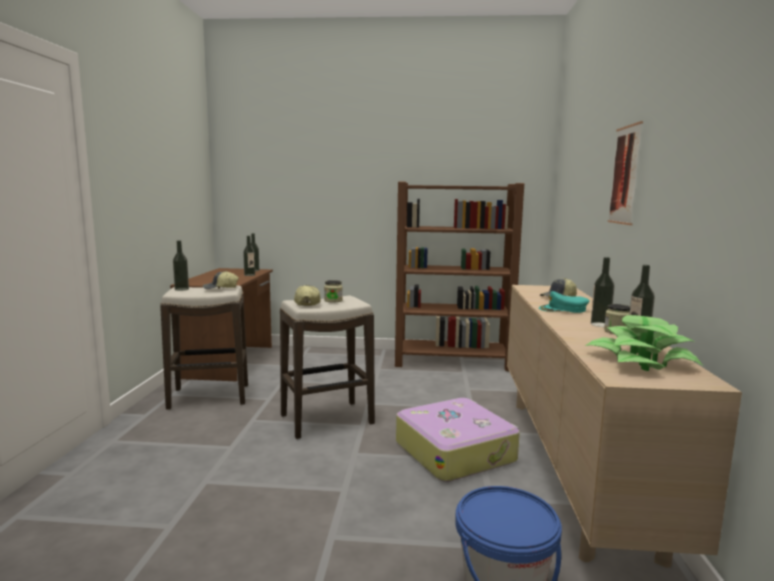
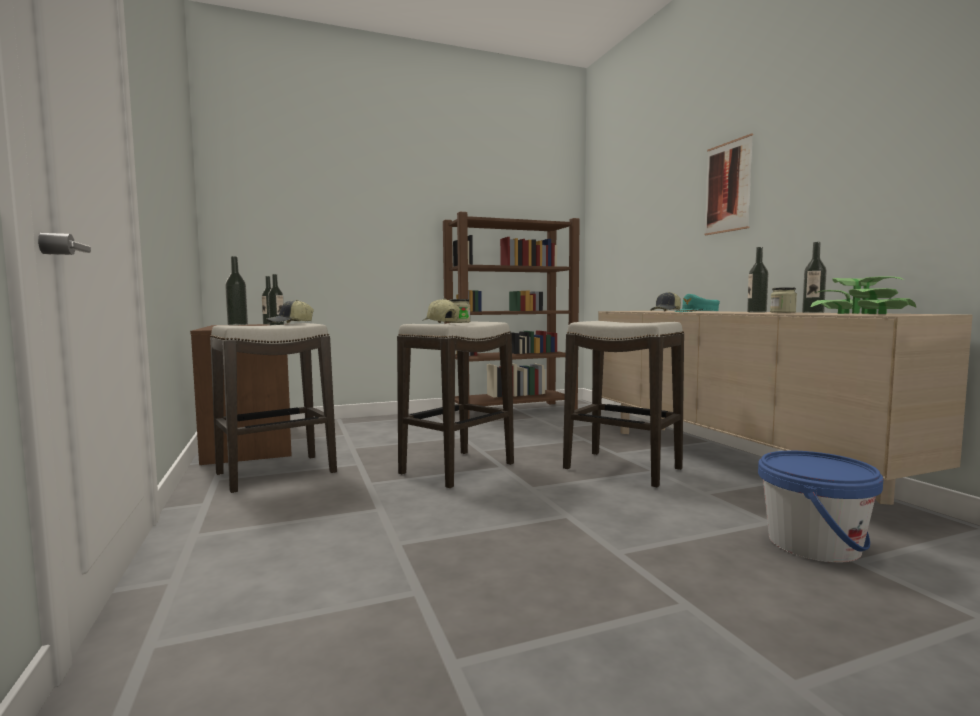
camera: 25 degrees left, 5 degrees down
suitcase [396,398,520,482] -> stool [563,321,684,487]

